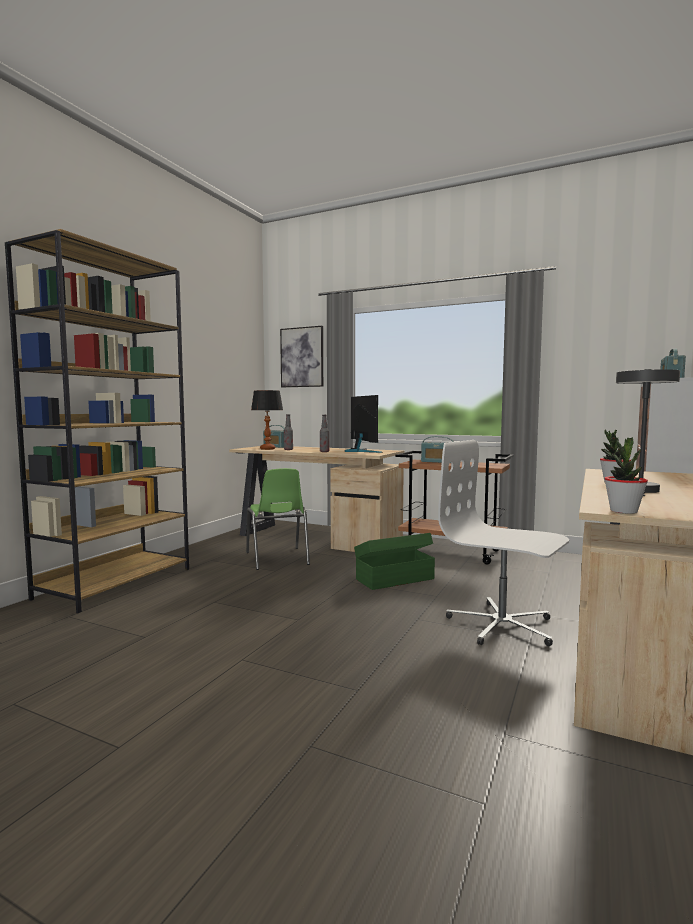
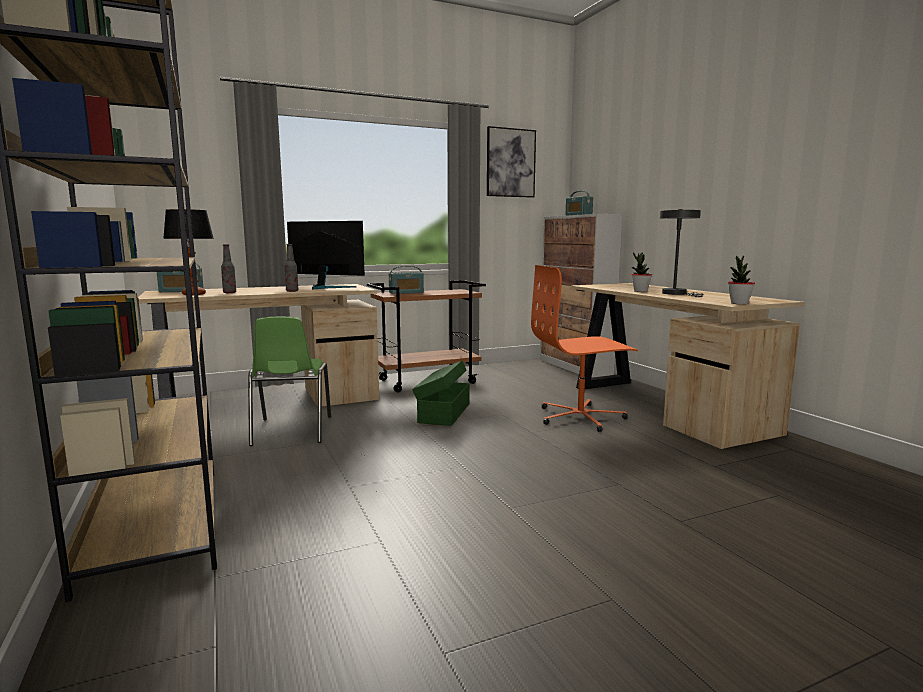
camera: 50 degrees left, 5 degrees up
green chair [246,468,310,570] -> green chair turned 60 degrees clockwise [248,317,331,446]
picture [280,326,323,387] -> picture moved to [487,126,536,198]
white office chair [438,440,569,646] -> orange office chair [531,265,638,432]

